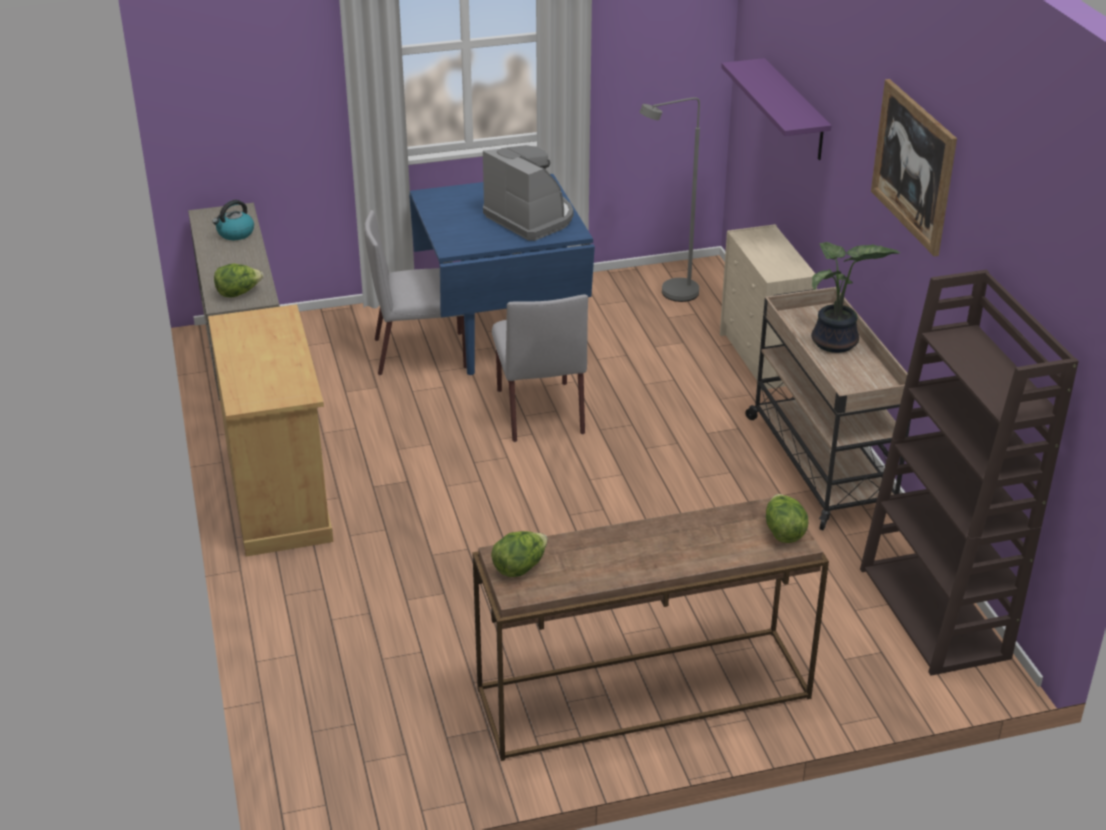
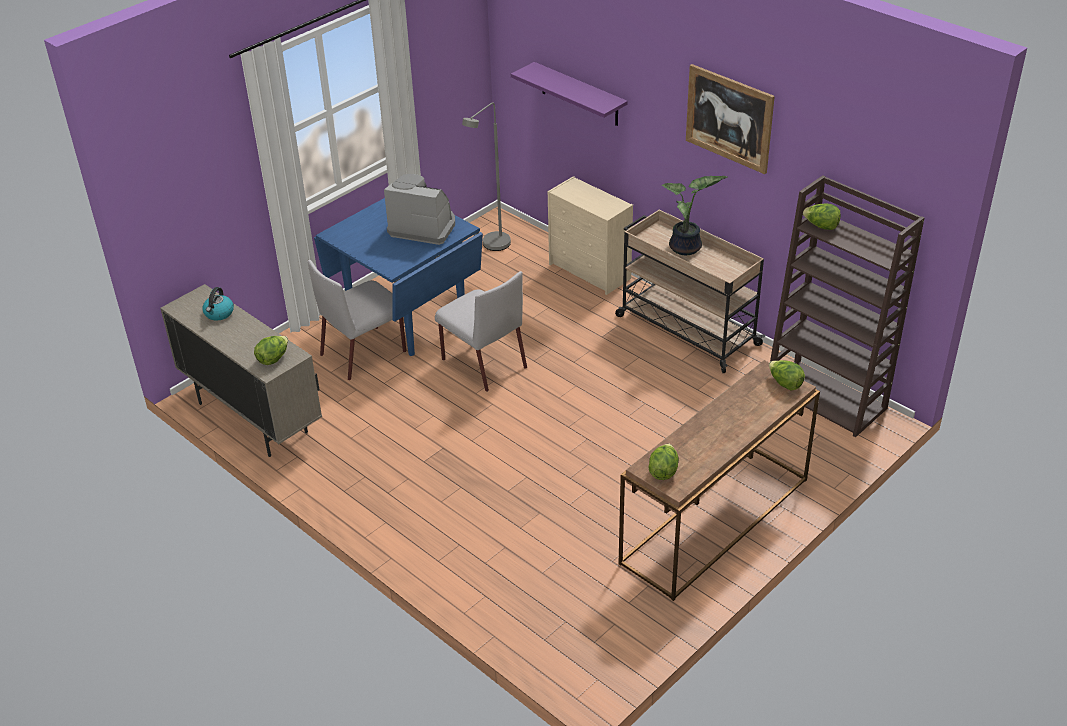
camera: 30 degrees left, 5 degrees up
beige cabinet [208,304,333,557] -> none
none -> lettuce [803,204,841,230]

